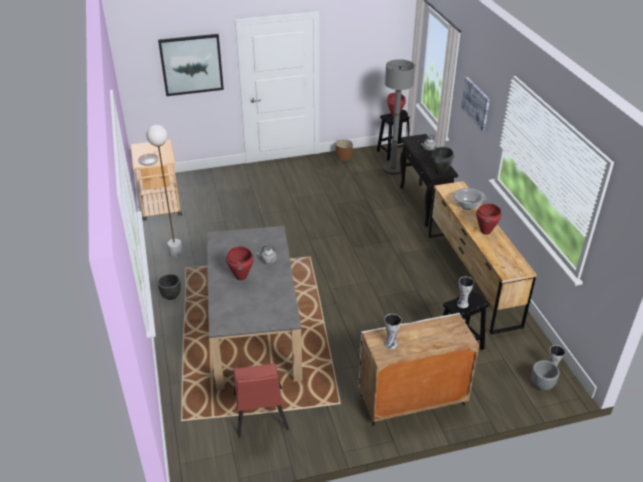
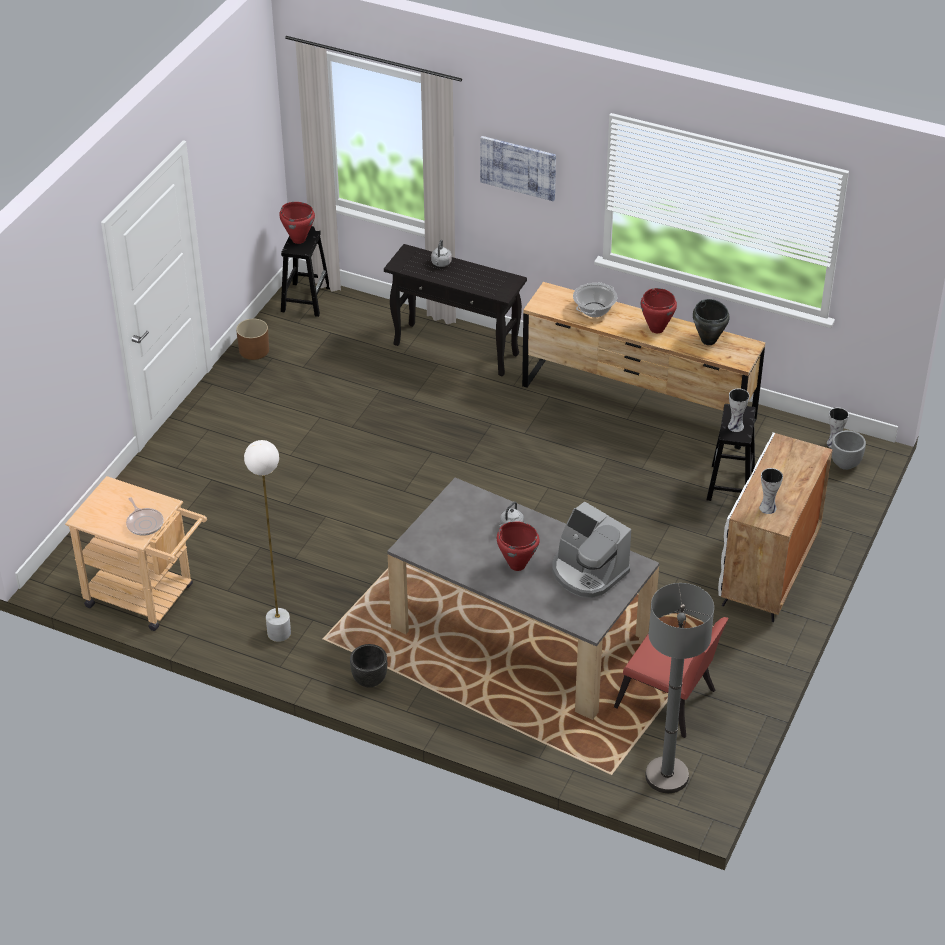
camera: 50 degrees left, 5 degrees up
picture [158,34,224,96] -> none
grey floor lamp [383,59,415,175] -> grey floor lamp moved to [645,583,714,793]
black cooking pot [432,147,454,175] -> black cooking pot moved to [693,299,730,345]
none -> coffee machine [552,501,631,598]

